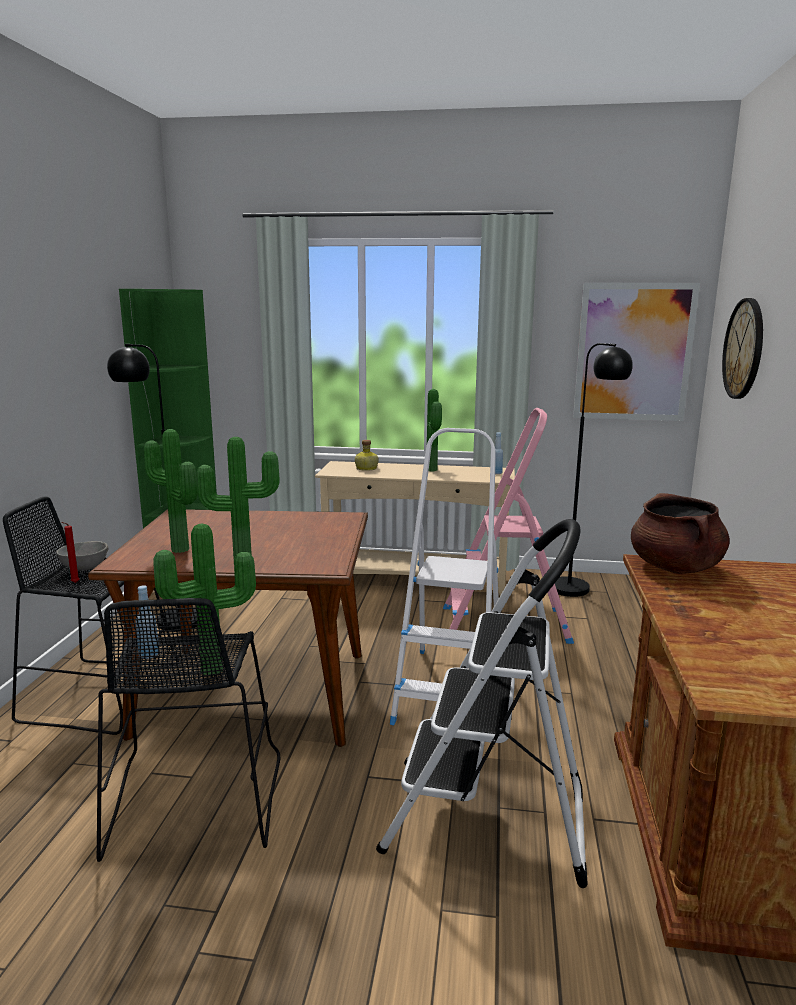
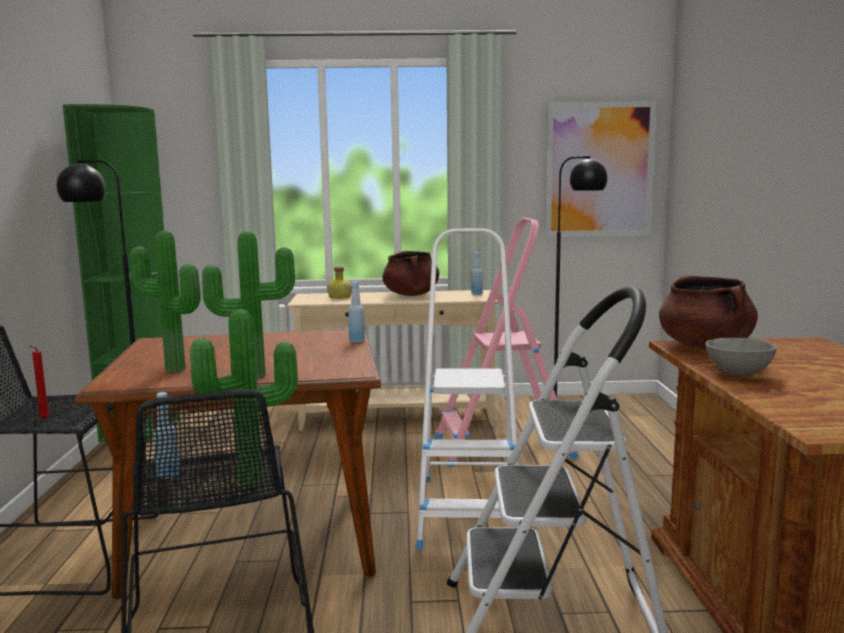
camera: 10 degrees left, 5 degrees down
grey bowl [56,541,108,571] -> grey bowl moved to [705,338,777,375]
potted plant [427,389,442,472] -> brown cooking pot [382,251,439,296]
wall clock [722,298,763,399] -> none
none -> blue bottle [348,281,365,343]

